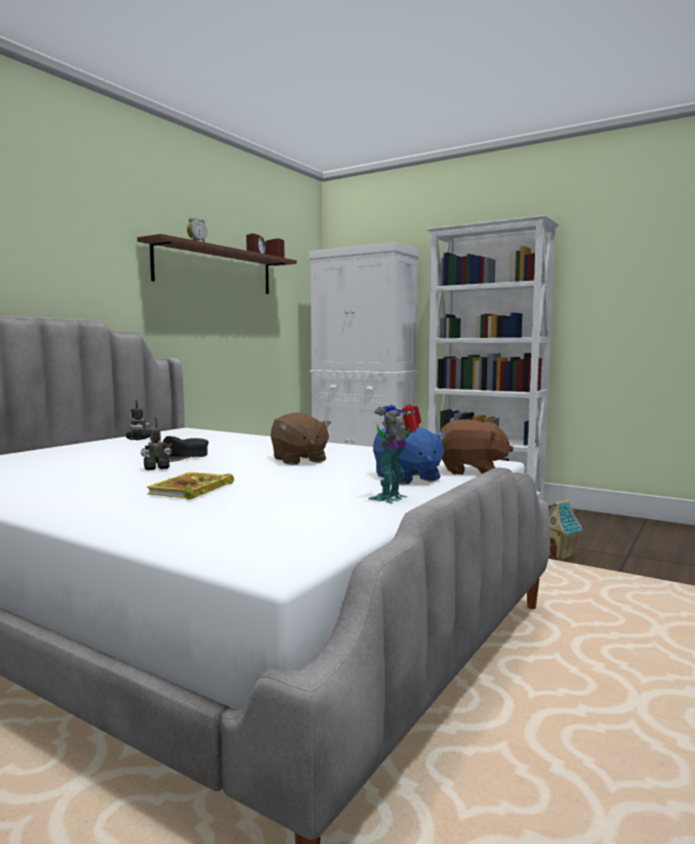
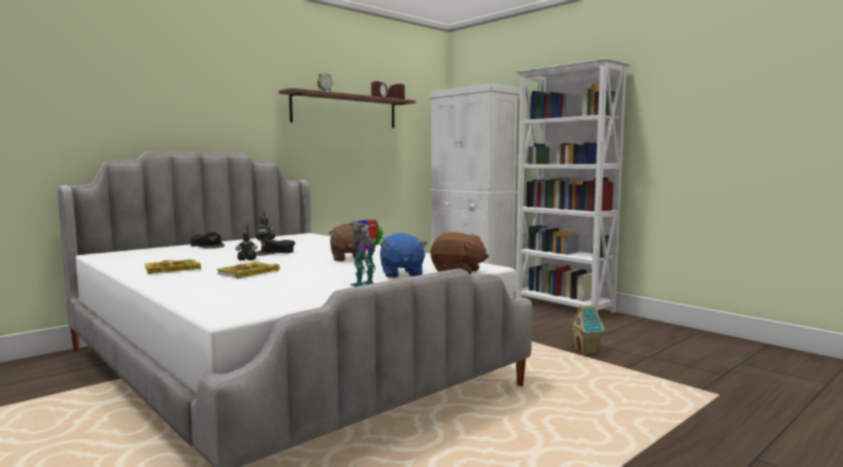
camera: 15 degrees right, 0 degrees up
none -> book [144,259,201,274]
none -> black cap [191,232,225,249]

